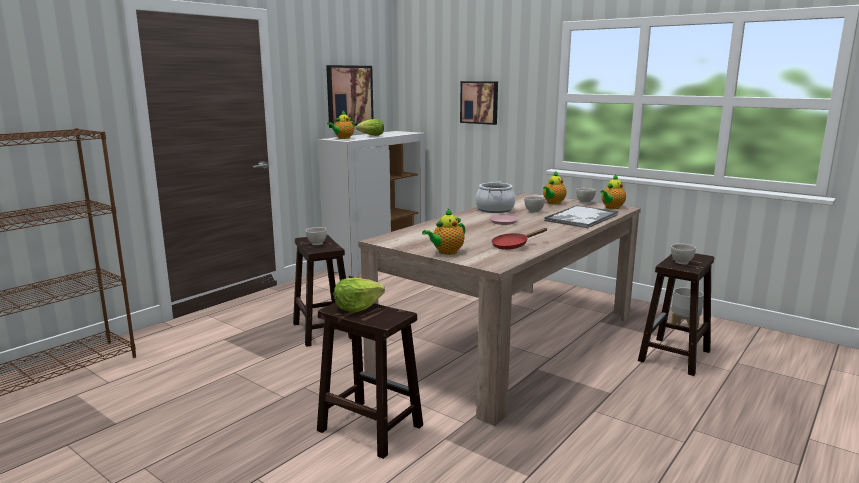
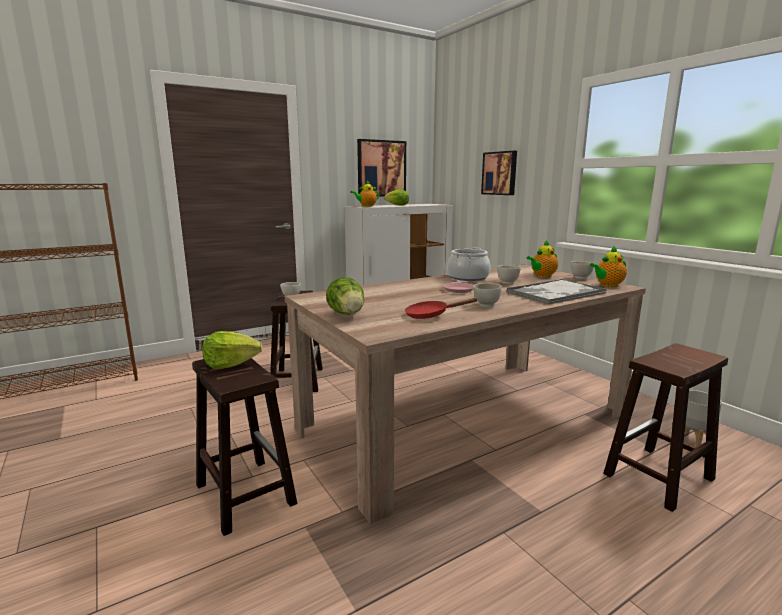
camera: 20 degrees right, 0 degrees up
teapot [422,209,465,255] -> lettuce [326,277,364,315]
white bowl [671,244,696,264] -> white bowl moved to [473,283,502,307]

